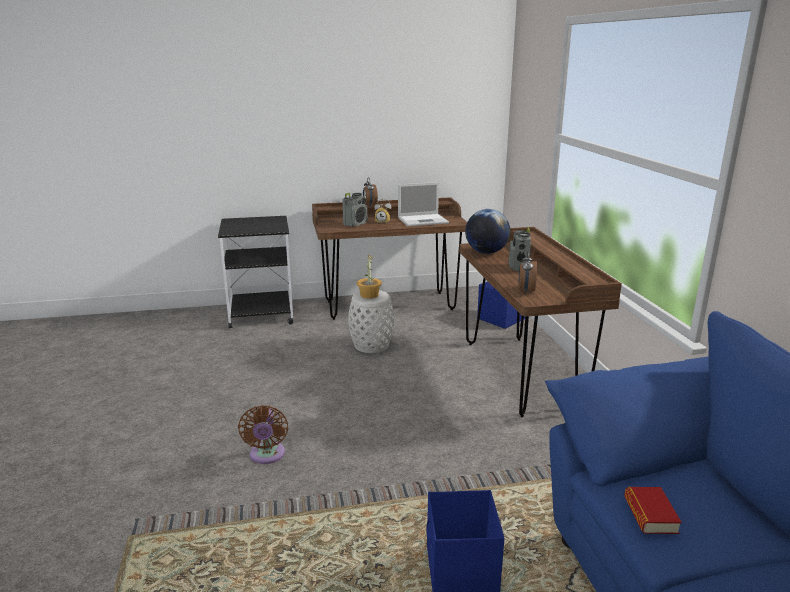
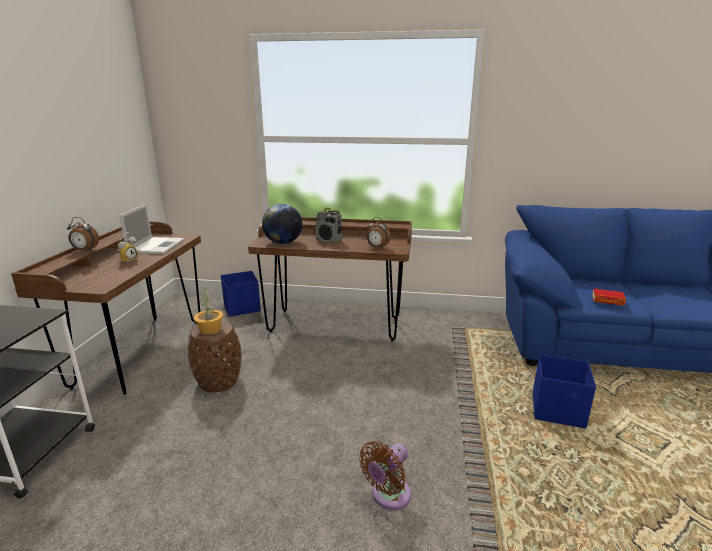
camera: 70 degrees left, 0 degrees up
brown fan [238,405,288,464] -> brown fan turned 120 degrees clockwise [359,441,411,510]
radio [342,193,367,227] -> none
white stool [348,290,394,353] -> brown stool [188,321,241,392]

